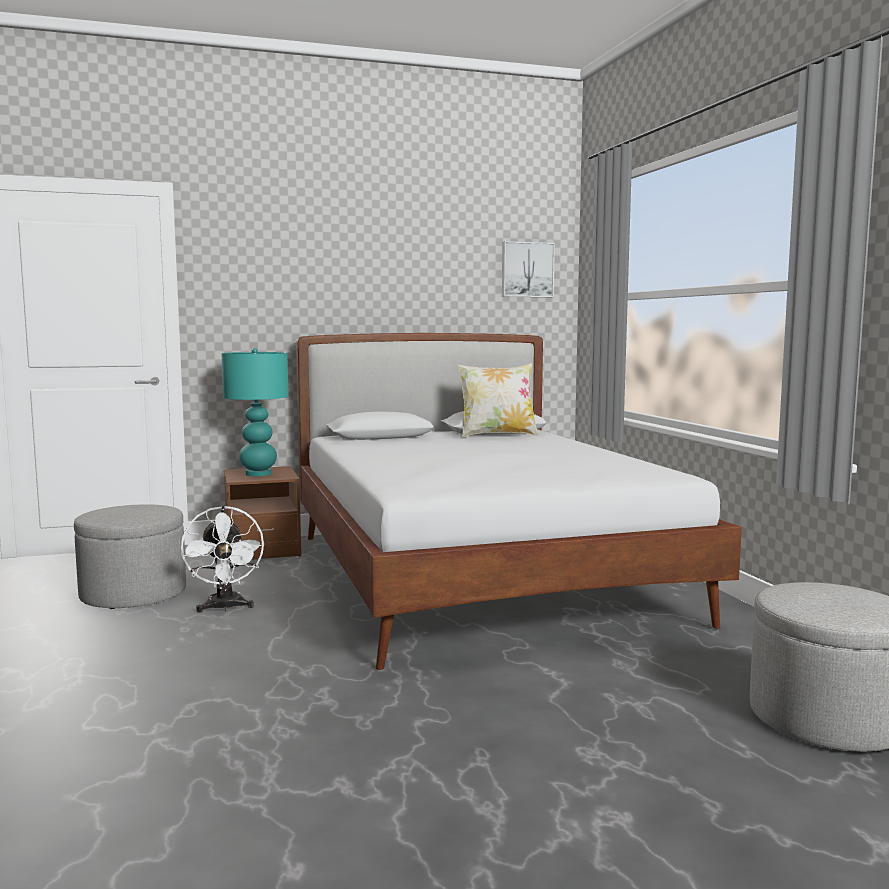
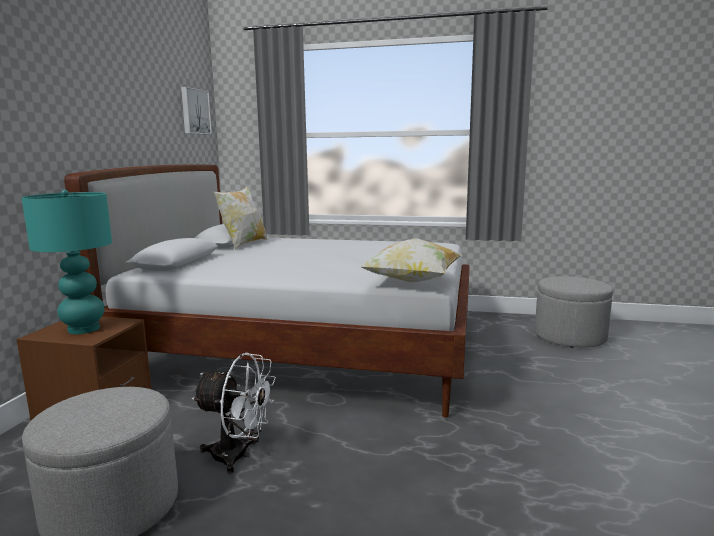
camera: 60 degrees left, 5 degrees up
none -> pillow [360,238,462,282]

